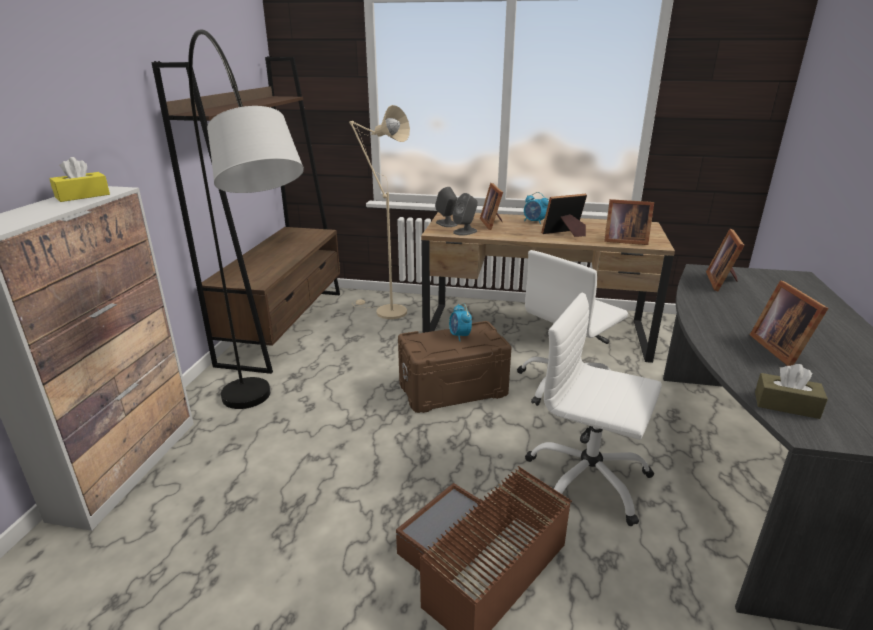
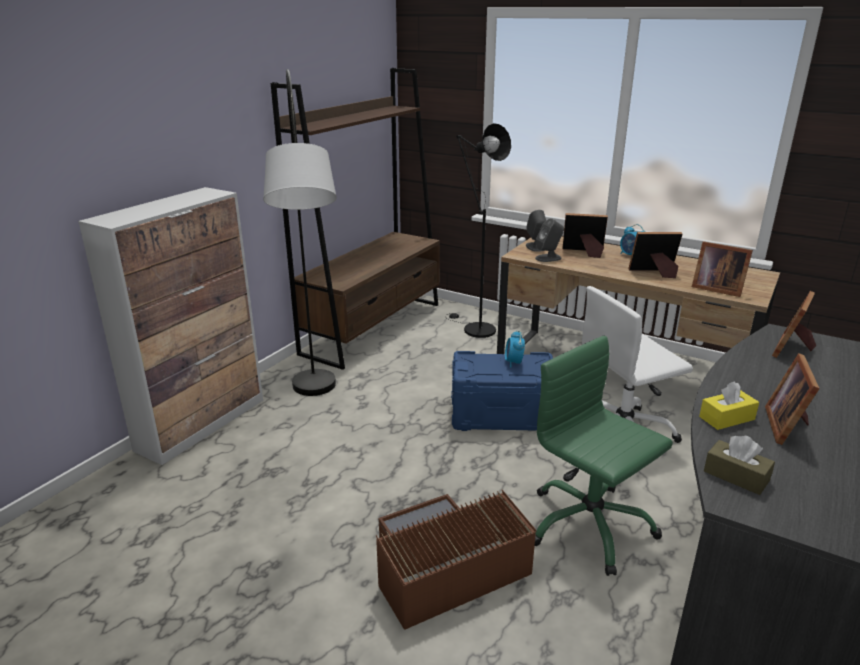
camera: 20 degrees right, 0 degrees up
yellow tissue box [49,157,110,202] -> yellow tissue box moved to [699,381,759,430]
beige floor lamp [349,105,410,319] -> black floor lamp [445,123,511,338]
brown storage box [398,321,512,413] -> blue storage box [451,351,553,431]
picture frame [480,183,503,230] -> picture frame turned 90 degrees clockwise [562,213,608,258]
white office chair [525,293,662,526] -> green office chair [535,335,673,576]

